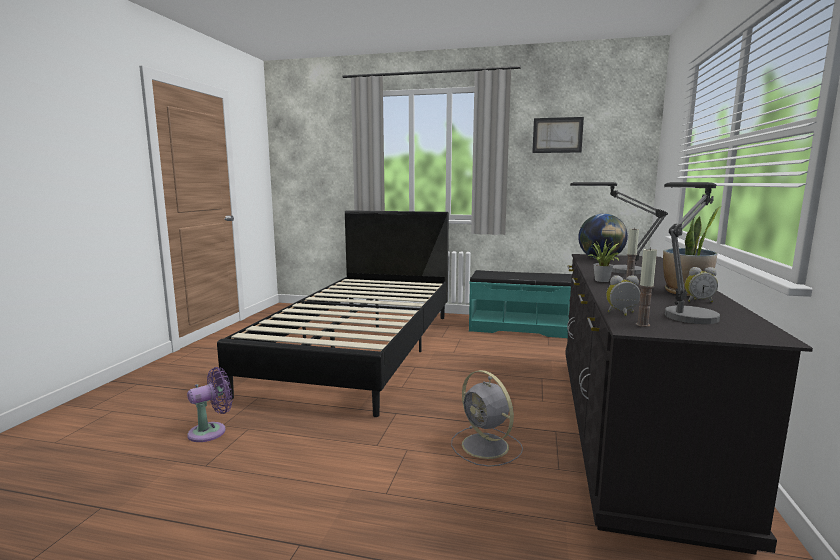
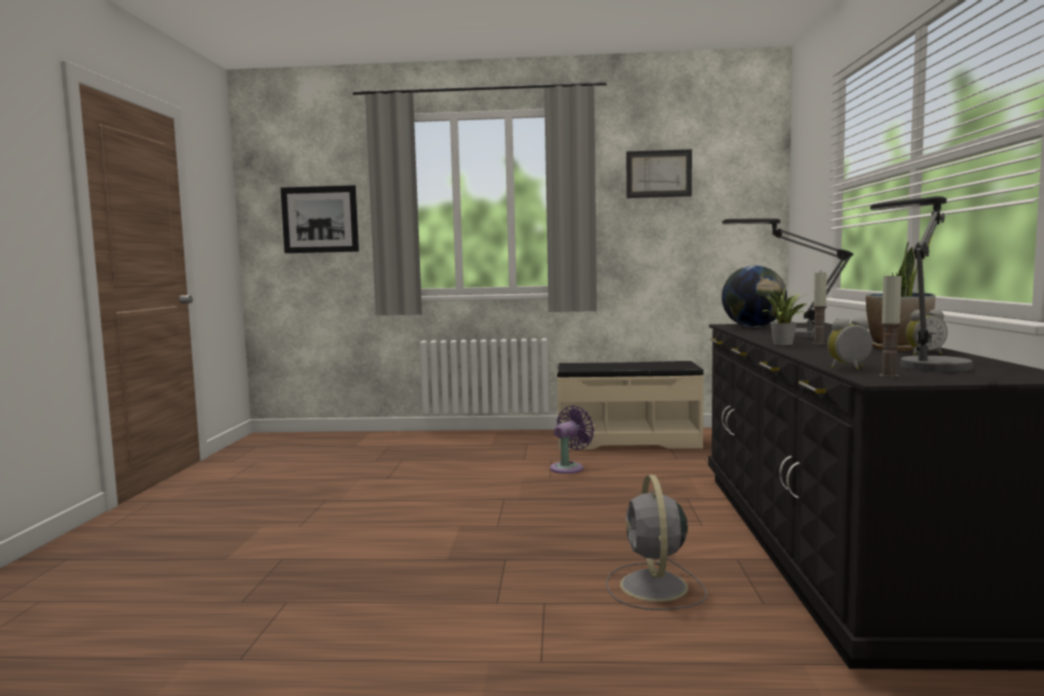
camera: 10 degrees left, 5 degrees down
purple fan [187,367,233,442] -> purple fan moved to [550,405,594,474]
black bed [217,210,449,417] -> none
grey fan [451,370,523,467] -> grey fan turned 45 degrees clockwise [606,475,707,610]
turquoise bench [469,270,572,338] -> beige bench [557,361,704,450]
none -> picture [281,185,359,253]

